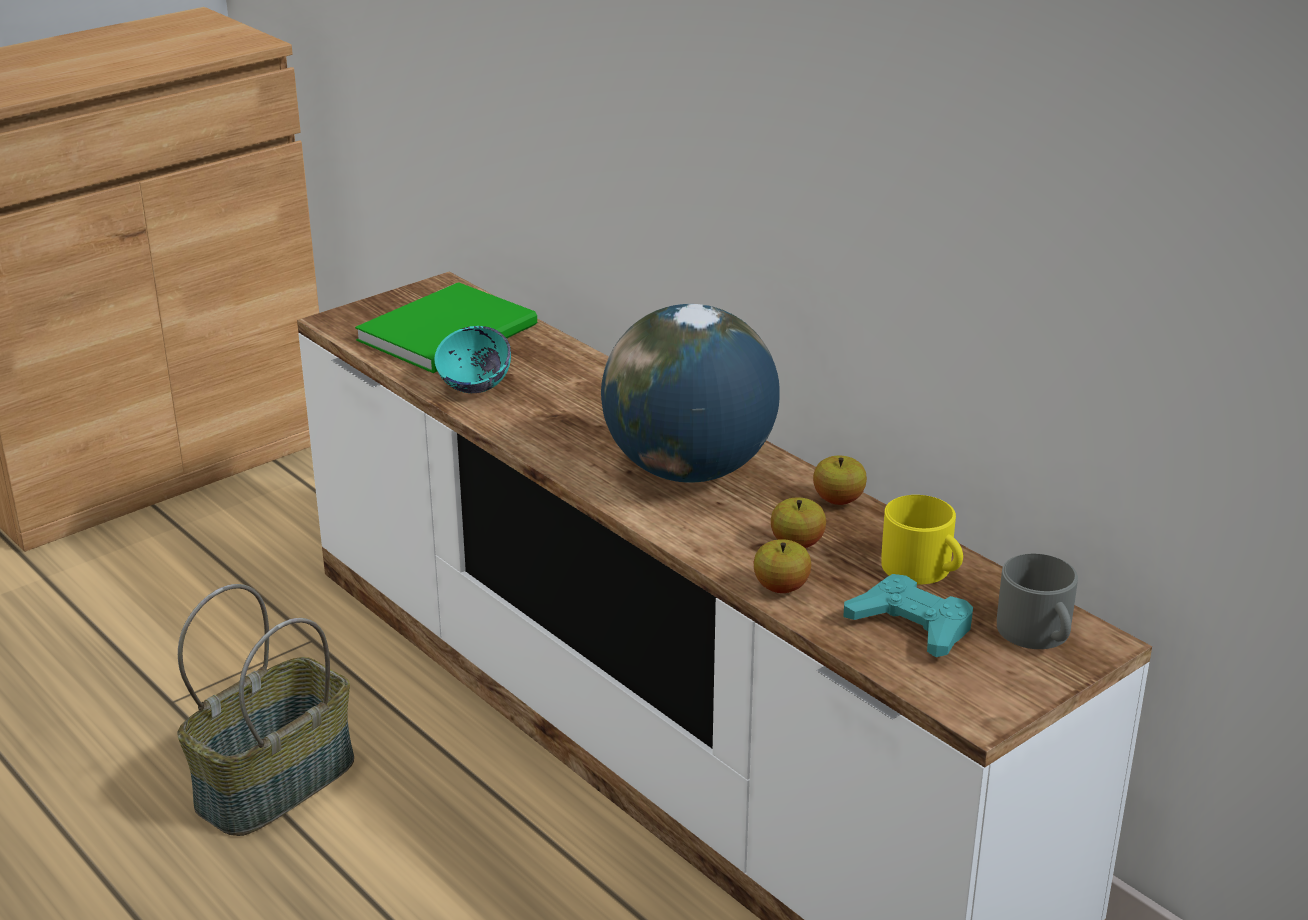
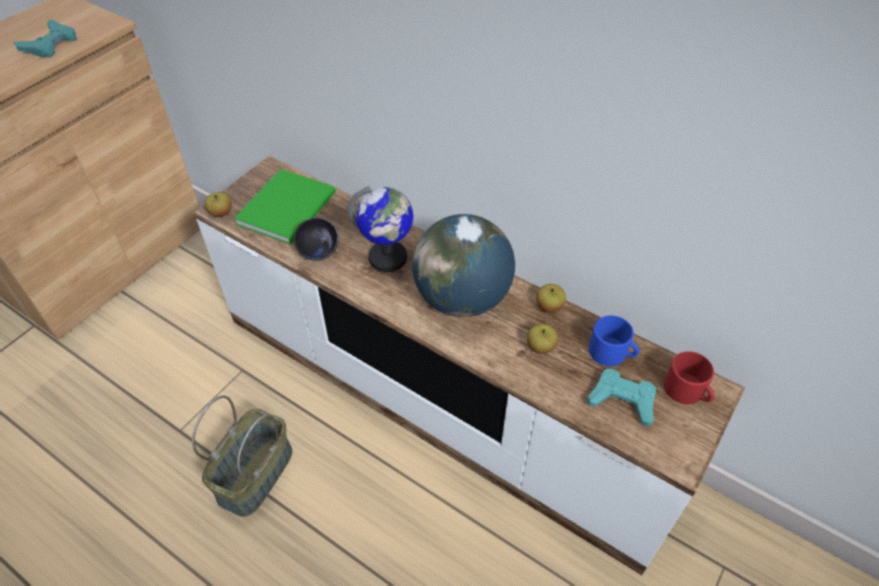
camera: 15 degrees left, 20 degrees up
turquoise bowl [434,326,511,393] -> black bowl [294,217,339,261]
apple [754,539,811,593] -> apple moved to [204,192,232,217]
yellow mug [881,495,963,584] -> blue mug [589,315,640,366]
grey mug [997,554,1078,649] -> red mug [664,351,714,404]
none -> turquoise game controller [14,20,76,58]
none -> globe [348,186,413,272]

